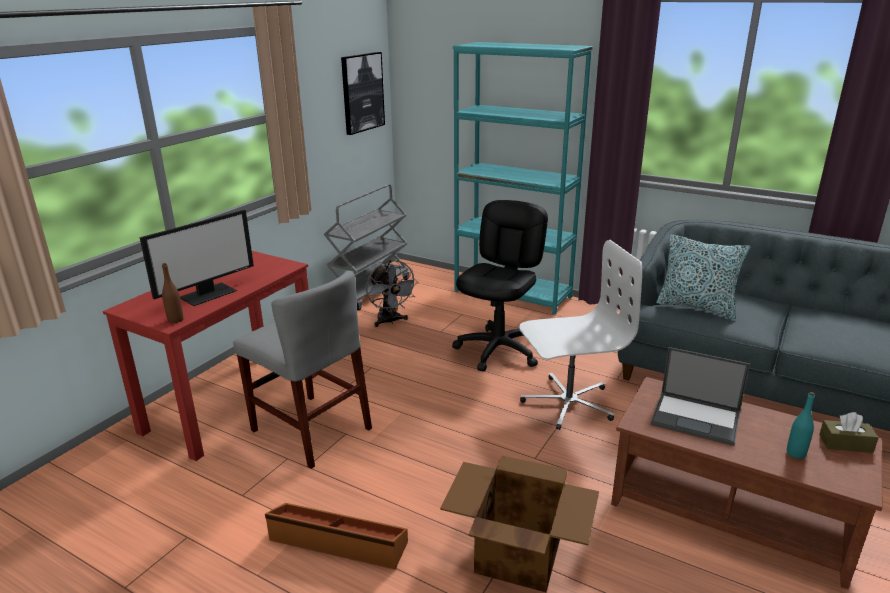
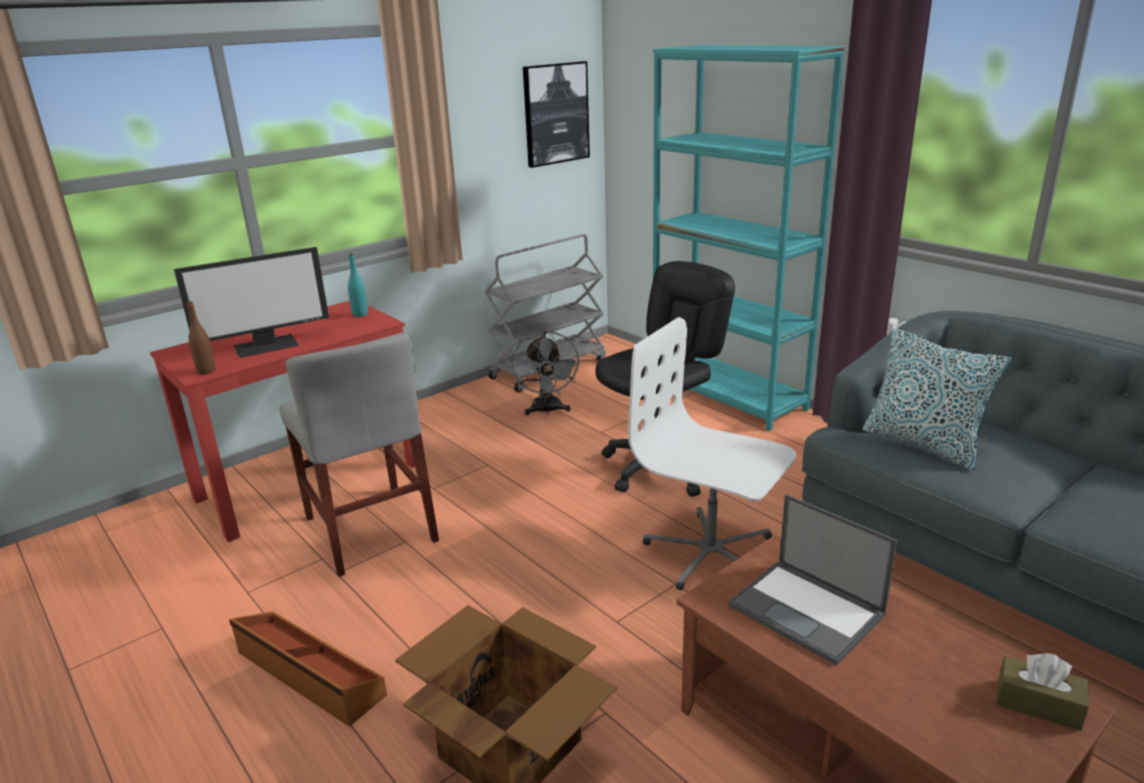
camera: 20 degrees right, 0 degrees up
white office chair [519,240,642,430] -> white office chair turned 150 degrees counterclockwise [628,317,797,590]
turquoise bottle [787,392,815,459] -> turquoise bottle moved to [348,253,368,317]

